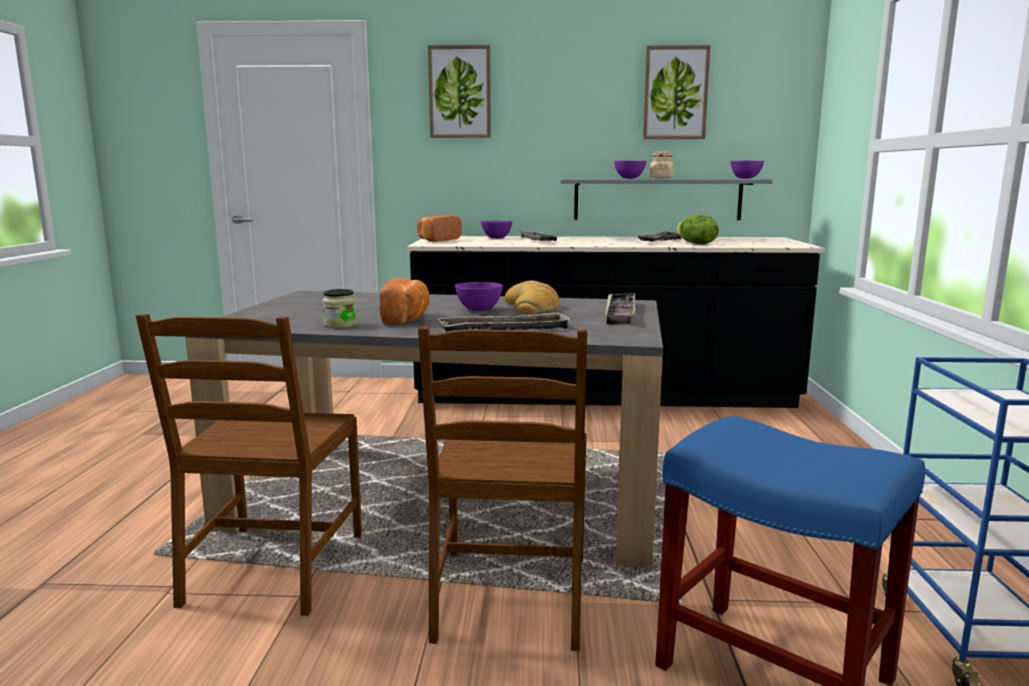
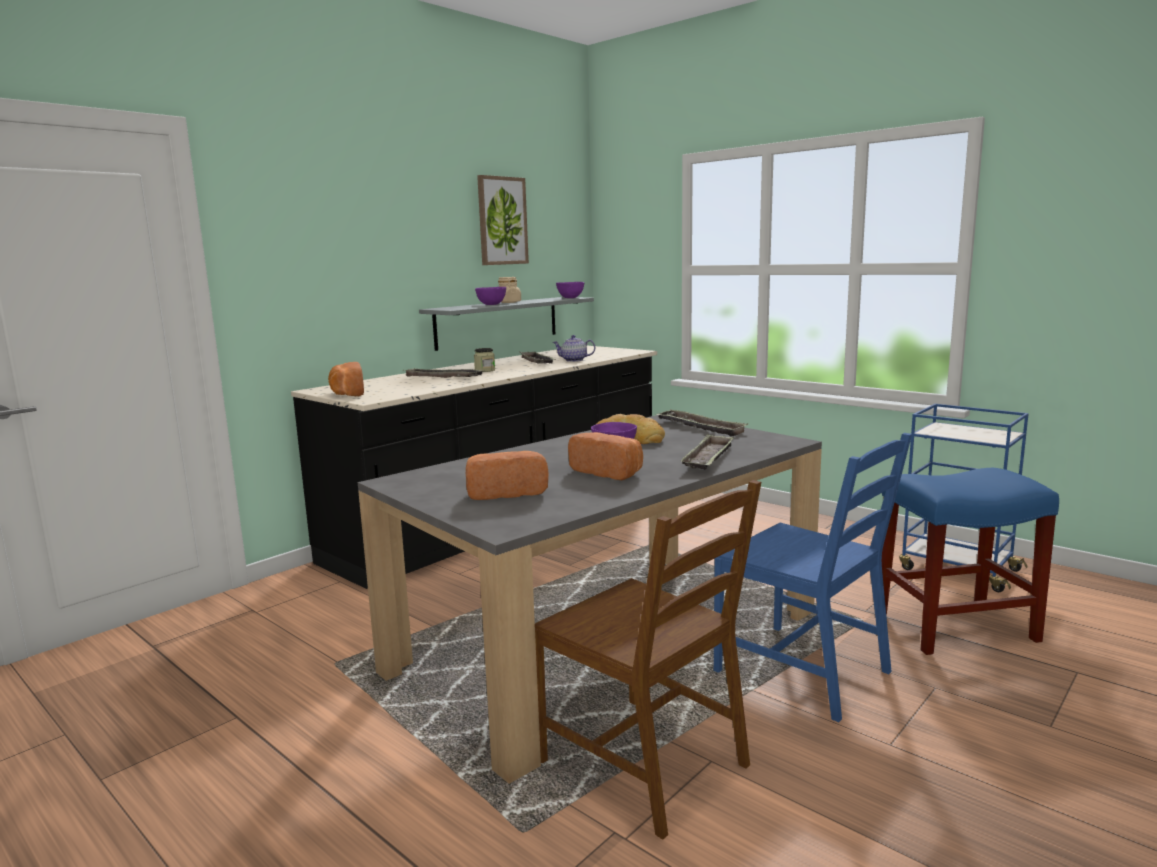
camera: 50 degrees left, 0 degrees up
jar [322,289,357,328] -> jar moved to [474,348,495,372]
brown chair [418,327,587,651] -> blue chair [714,433,912,722]
picture [428,45,491,138] -> none
purple bowl [481,220,512,239] -> none
lettuce [677,215,719,244] -> teapot [552,335,595,362]
none -> bread [466,451,549,500]

